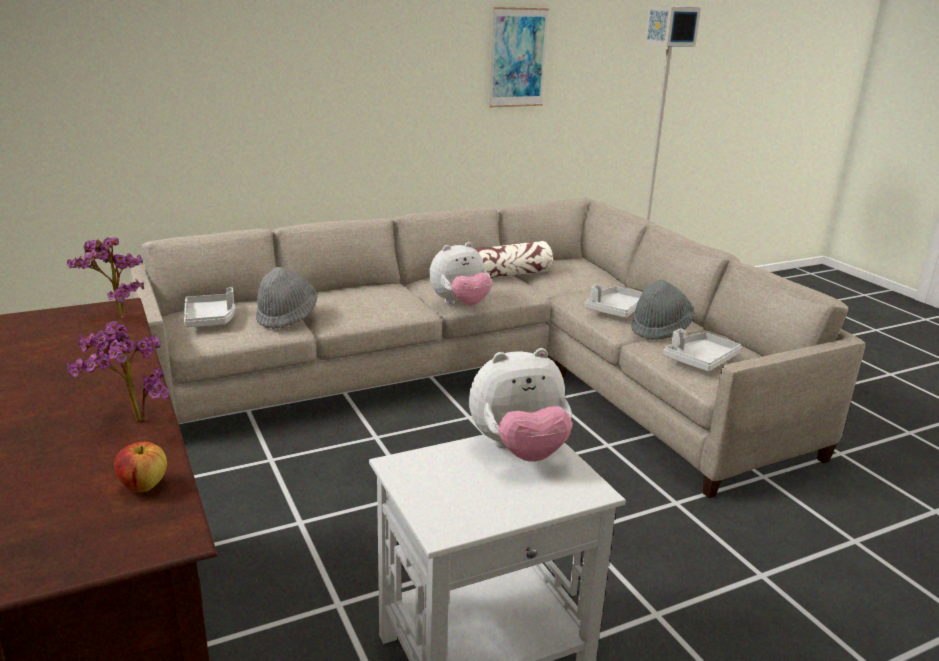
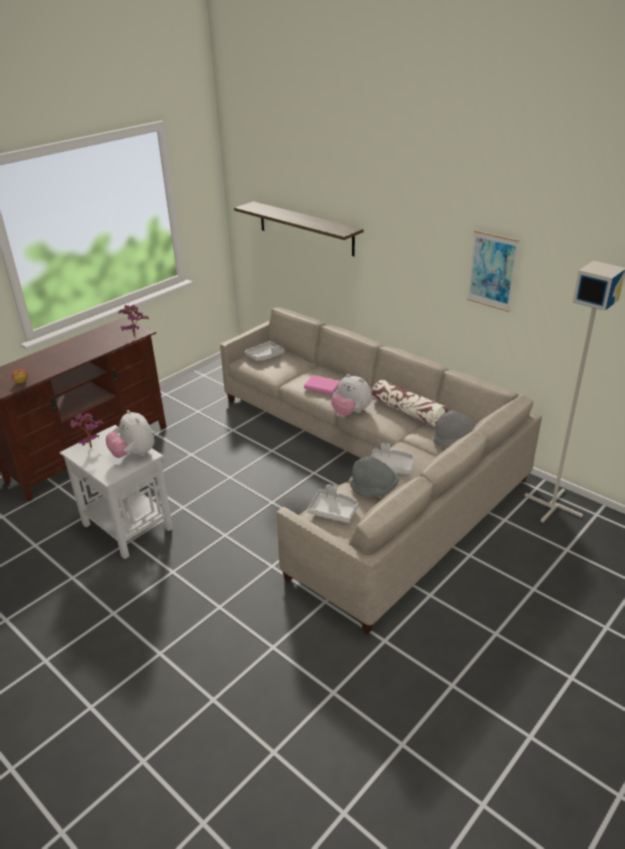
camera: 70 degrees right, 10 degrees up
potted plant [67,321,169,421] -> potted plant moved to [70,413,104,448]
grey hat [256,267,317,329] -> grey hat moved to [433,410,476,447]
none -> shelf [234,201,364,256]
none -> pink book [304,375,340,395]

